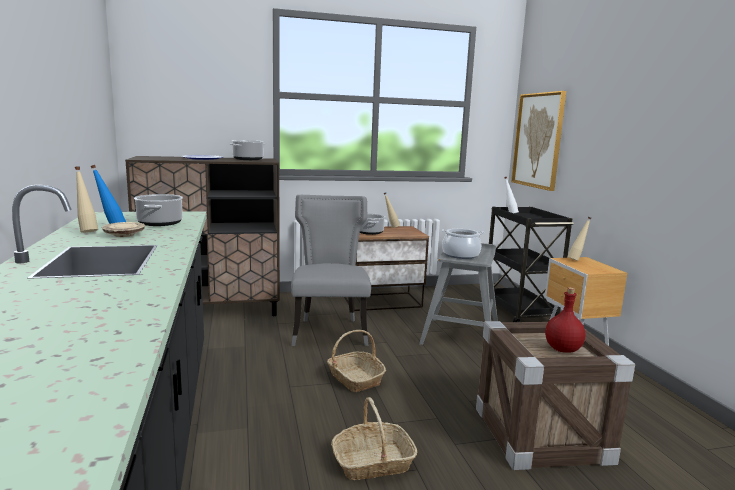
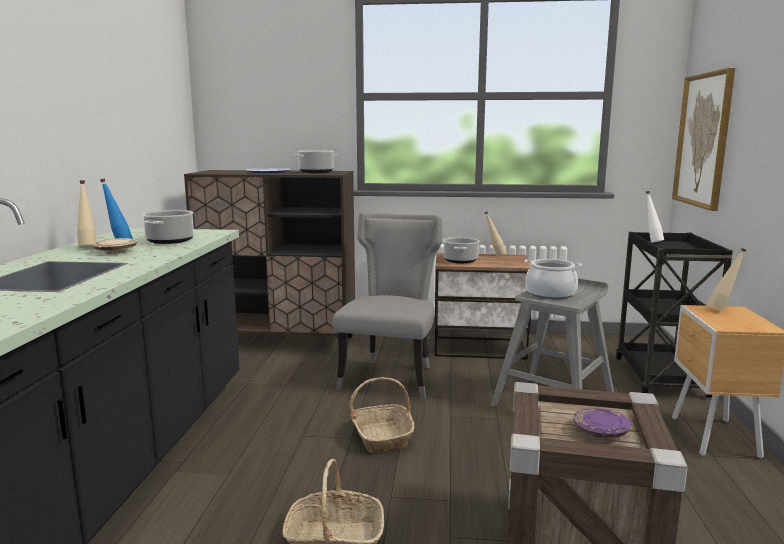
camera: 20 degrees right, 0 degrees up
red bottle [545,287,585,353] -> purple plate [573,408,631,438]

